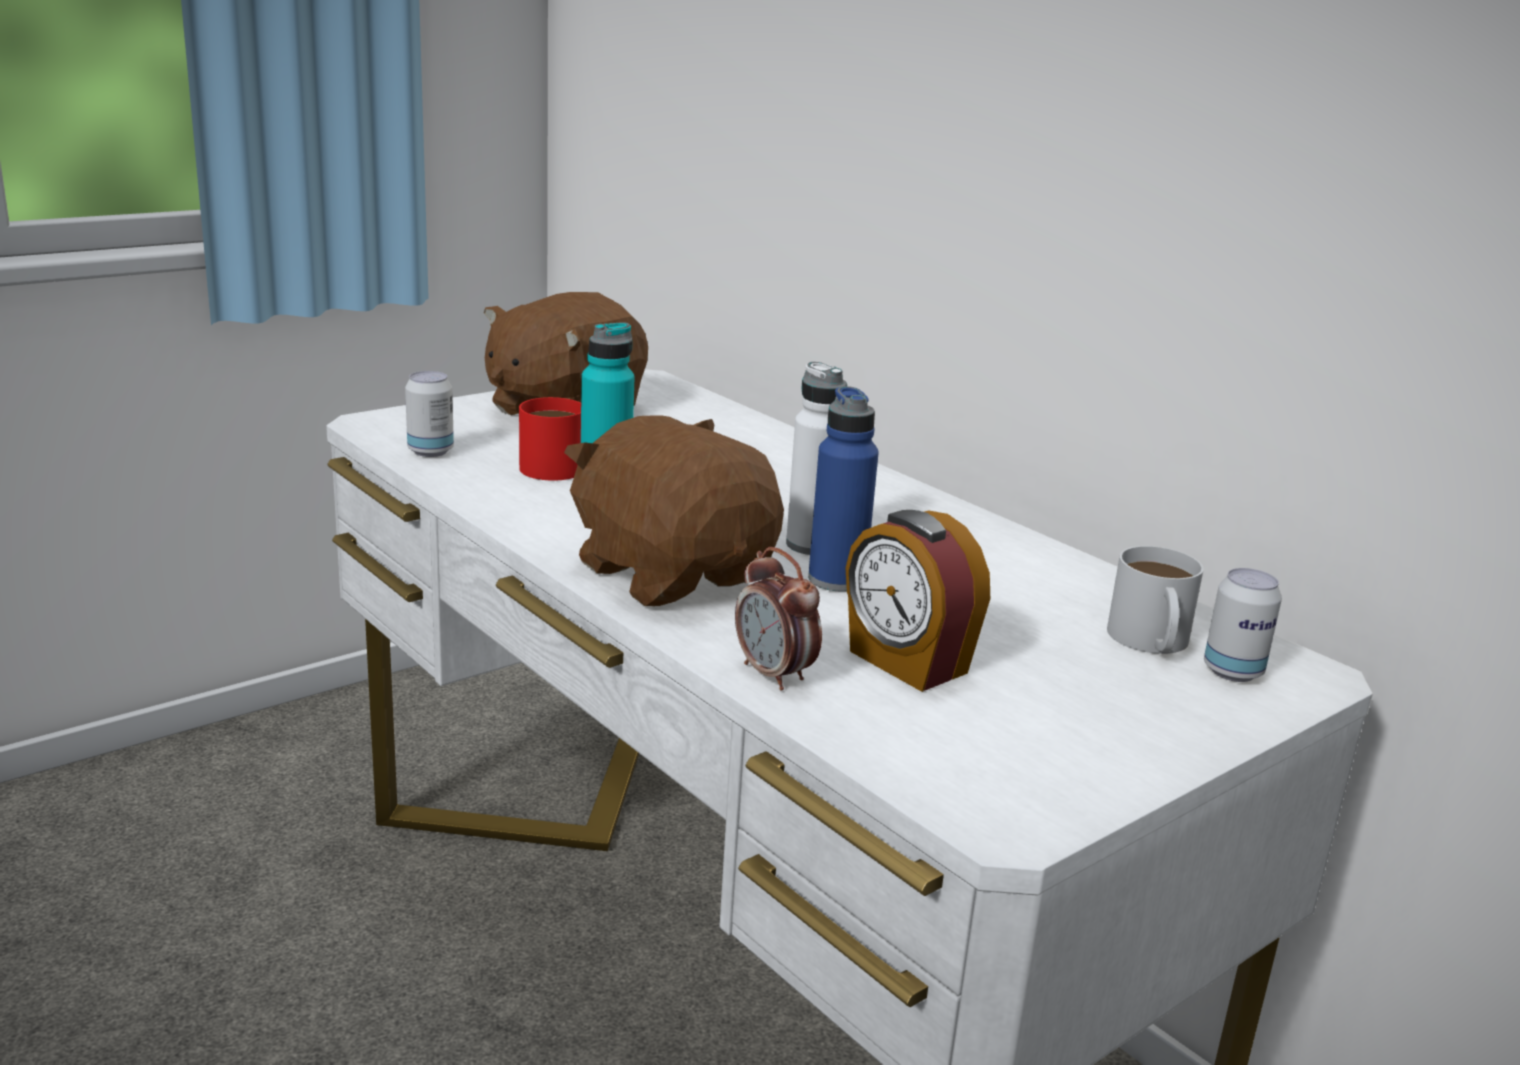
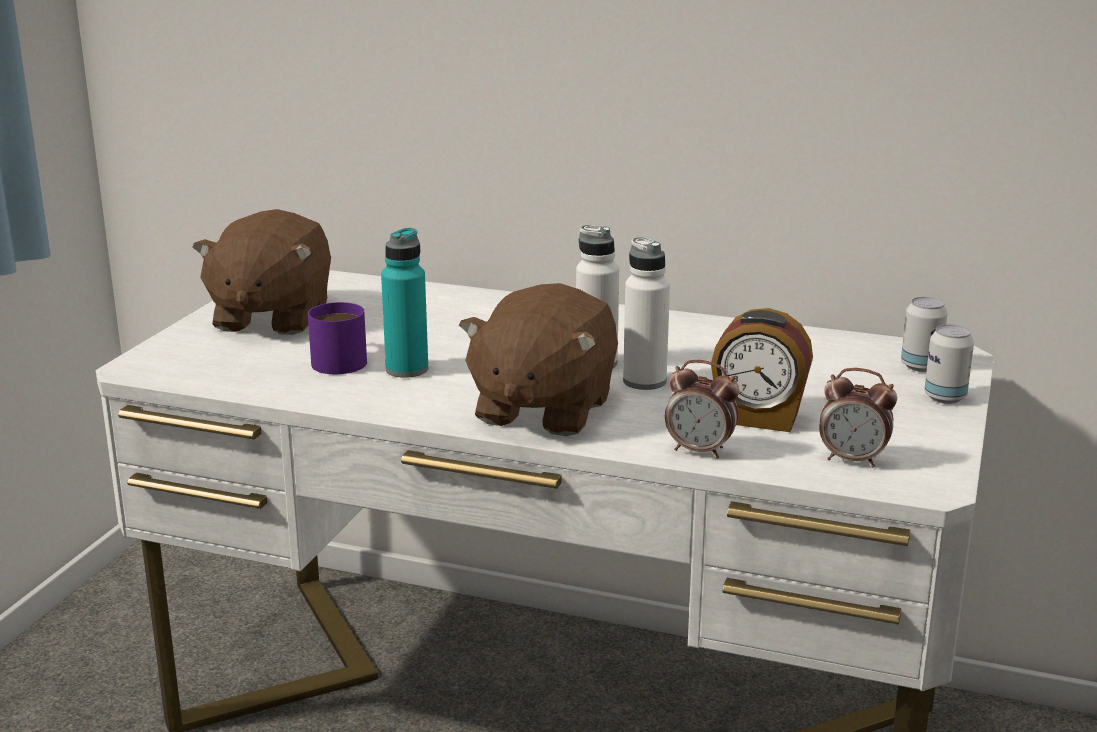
camera: 30 degrees left, 0 degrees up
can [405,371,454,457] -> can moved to [924,324,974,404]
red mug [519,397,581,481] -> purple mug [308,302,367,374]
brown plush toy [564,415,784,606] -> brown plush toy turned 90 degrees counterclockwise [459,283,618,436]
blue bottle [808,386,879,592] -> white bottle [623,237,670,390]
white mug [1107,546,1204,654] -> none
none -> alarm clock [819,368,897,467]

